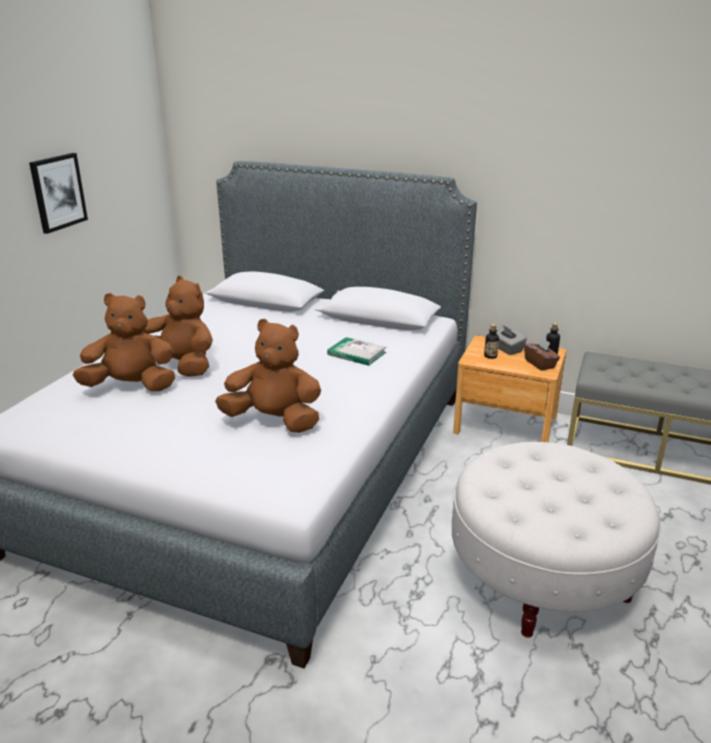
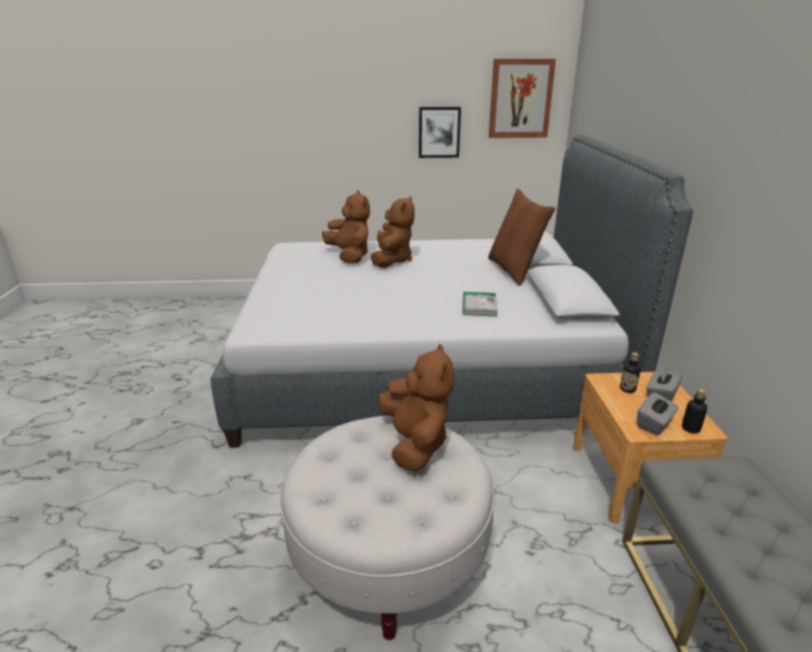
camera: 65 degrees right, 0 degrees up
brown plush toy [215,319,321,433] -> brown plush toy moved to [378,344,454,472]
brown tissue box [524,337,560,370] -> grey tissue box [637,392,679,435]
none -> brown pillow [488,189,555,286]
none -> picture [489,59,556,138]

